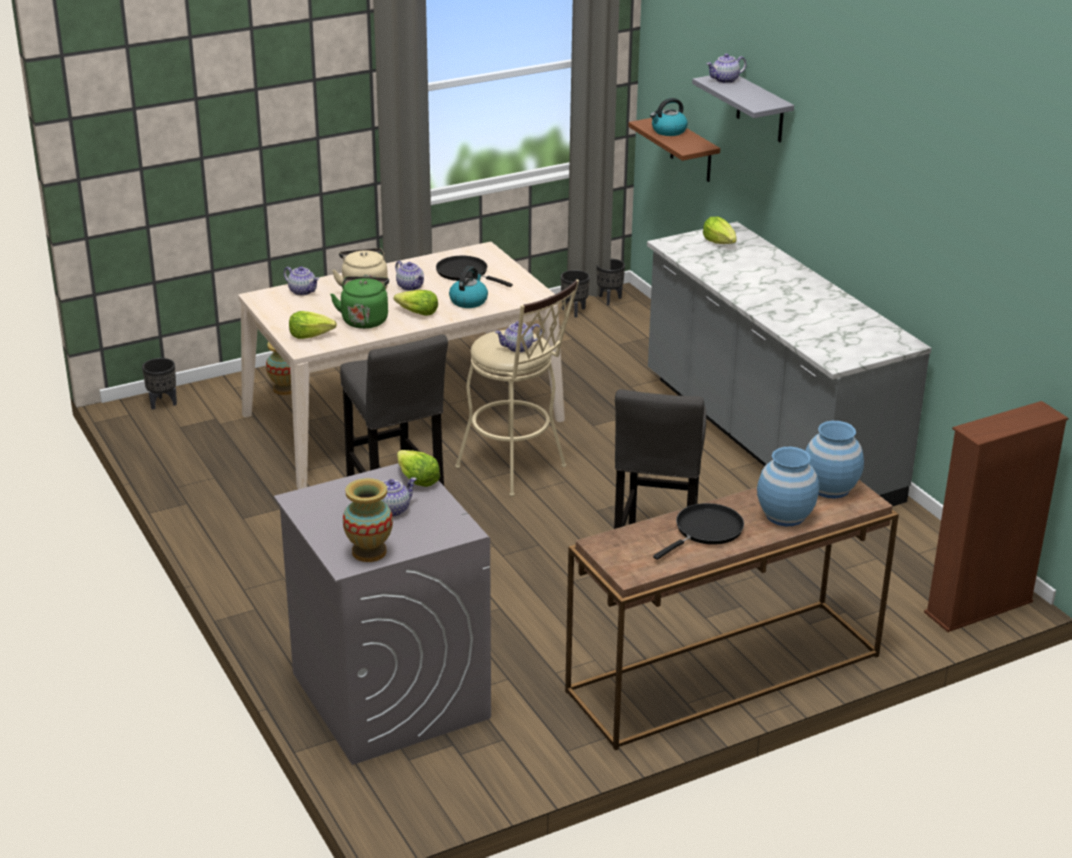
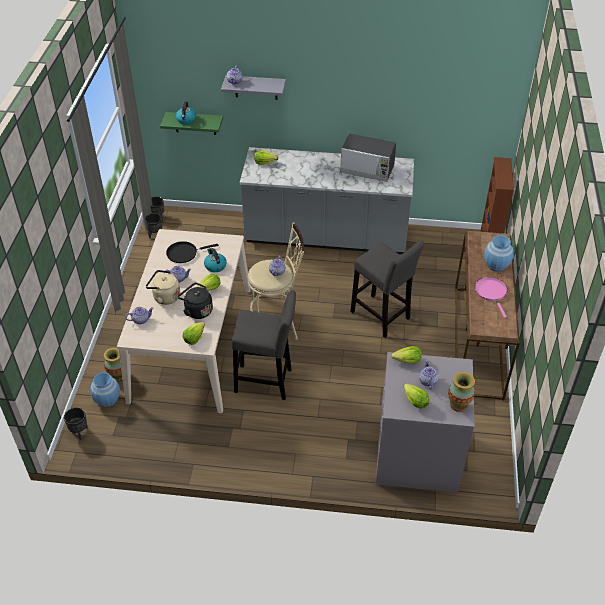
camera: 55 degrees left, 15 degrees up
green kettle [330,276,389,329] -> black kettle [178,282,213,319]
brown shelf [628,118,720,182] -> green shelf [160,112,223,135]
black frying pan [653,503,744,560] -> pink frying pan [475,277,508,318]
blue vase [805,421,864,499] -> blue vase moved to [90,372,120,407]
none -> microwave [340,133,396,182]
none -> lettuce [404,383,429,409]

